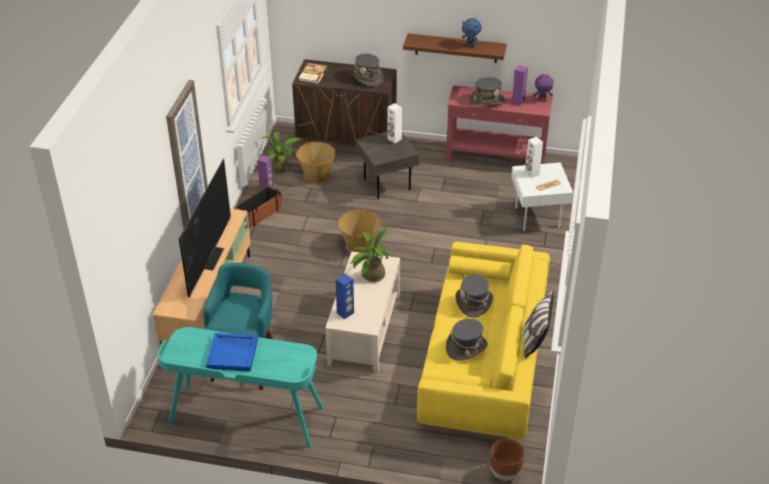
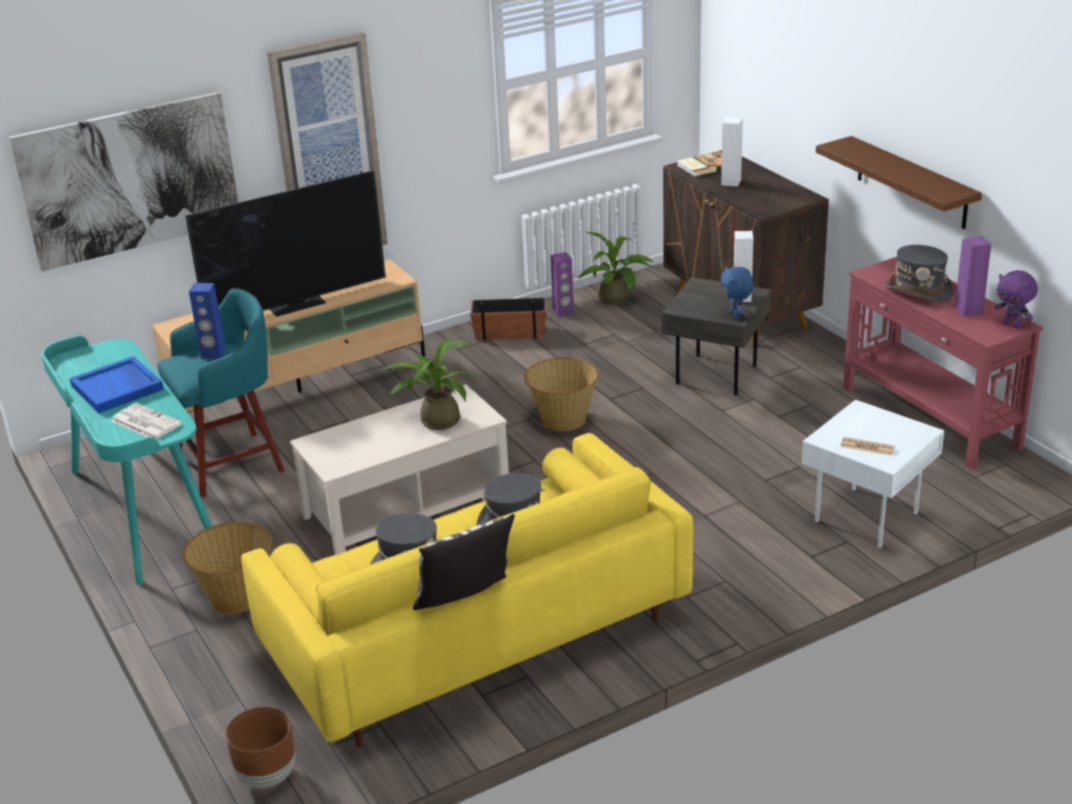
camera: 50 degrees right, 10 degrees down
basket [296,142,336,183] -> basket moved to [183,522,272,614]
blue speaker [336,274,354,319] -> blue speaker moved to [189,283,226,358]
grey hat [351,53,384,86] -> none
blue plush toy [462,18,482,47] -> blue plush toy moved to [720,266,754,319]
white speaker [525,137,543,178] -> white speaker moved to [721,117,743,187]
none -> picture [9,92,238,271]
none -> newspaper [111,403,182,439]

